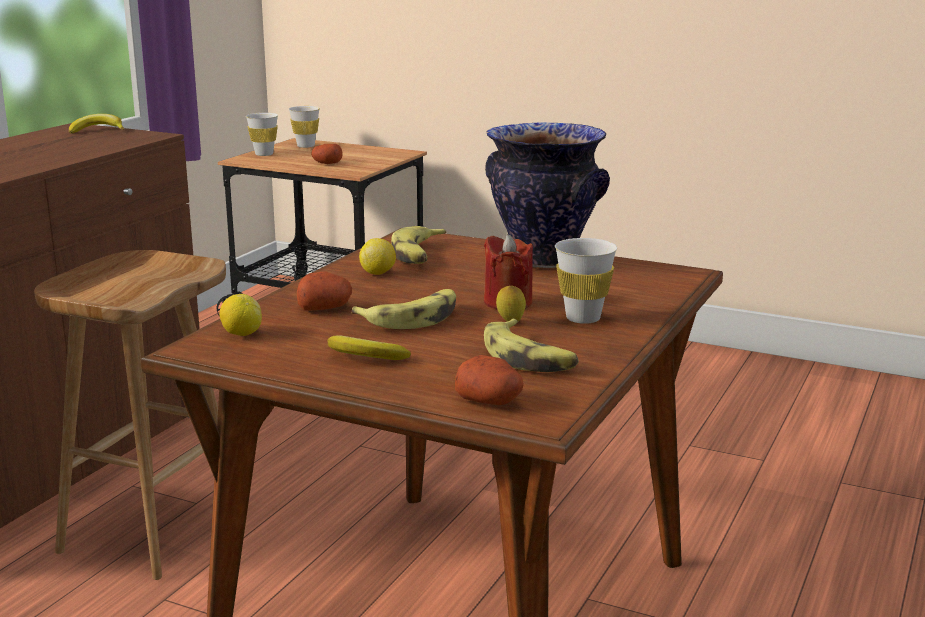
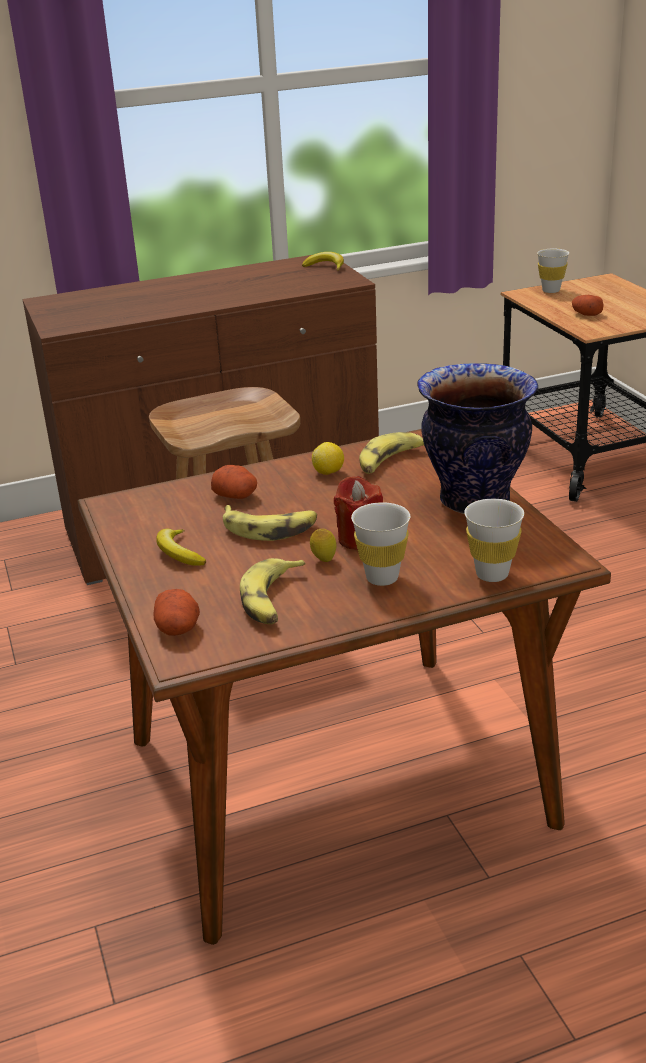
camera: 45 degrees right, 10 degrees up
lemon [219,294,262,336] -> none
white cup [289,106,320,148] -> white cup moved to [464,499,524,582]

